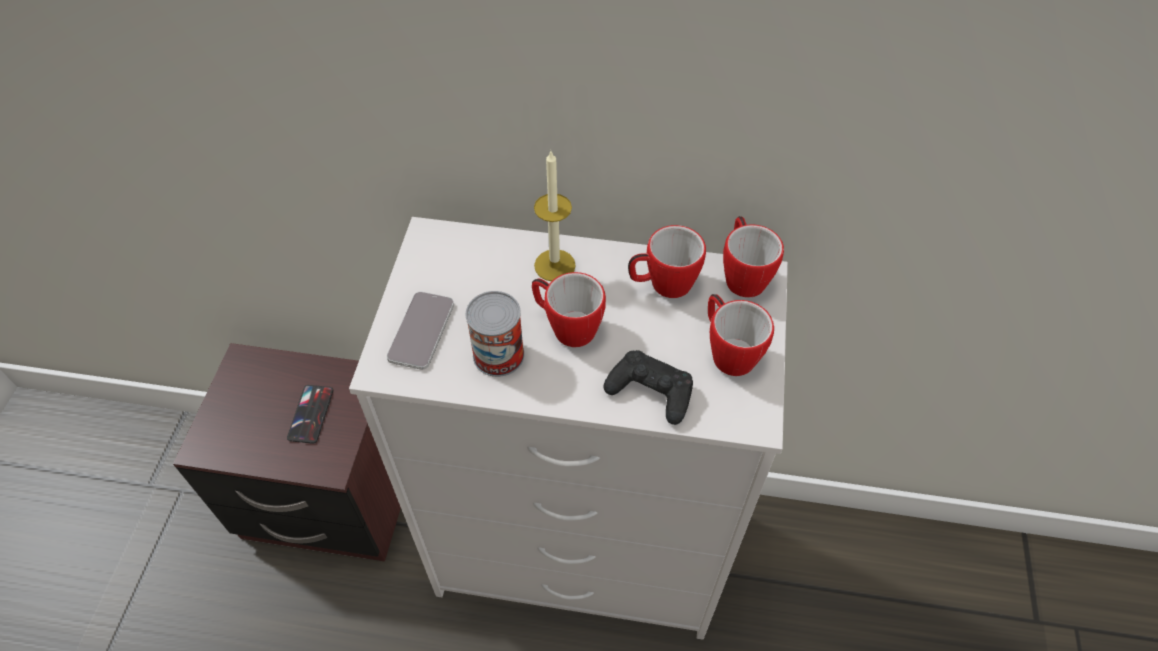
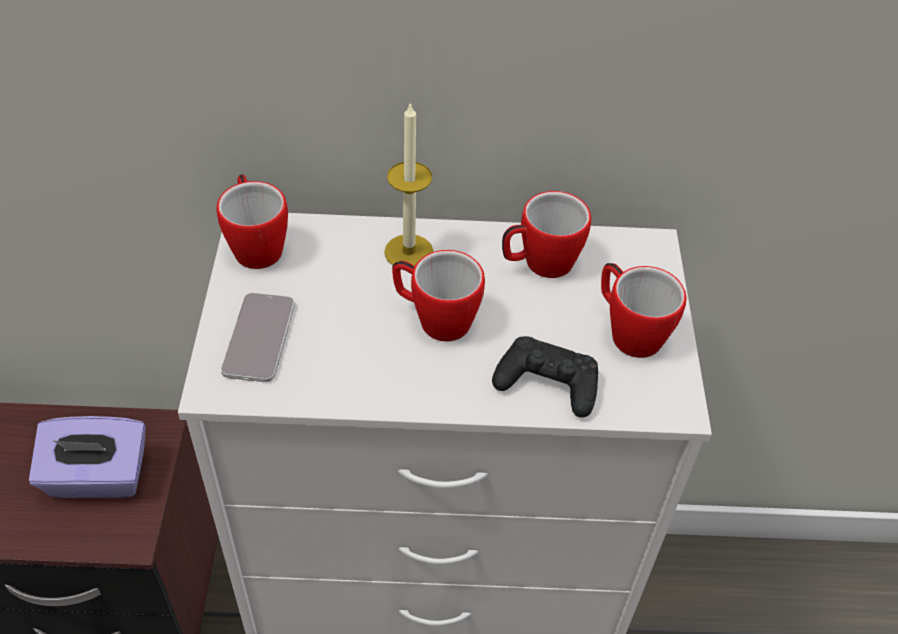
camera: 10 degrees left, 5 degrees down
phone [287,385,333,444] -> purple tissue box [29,416,146,498]
can [466,291,524,377] -> none
mug [723,216,784,298] -> mug moved to [217,174,288,269]

